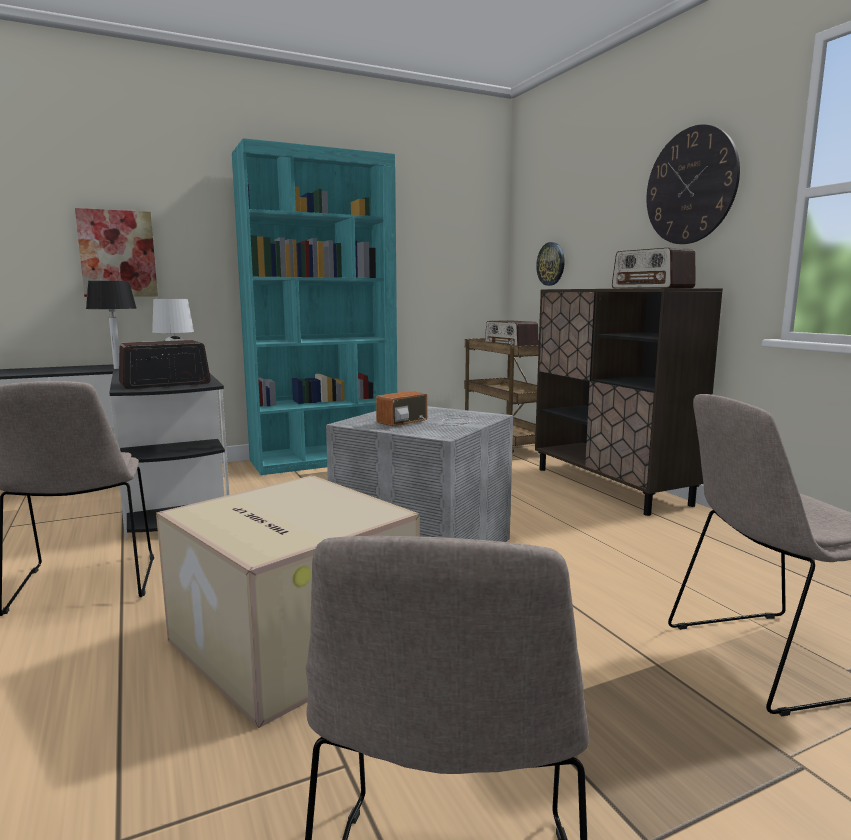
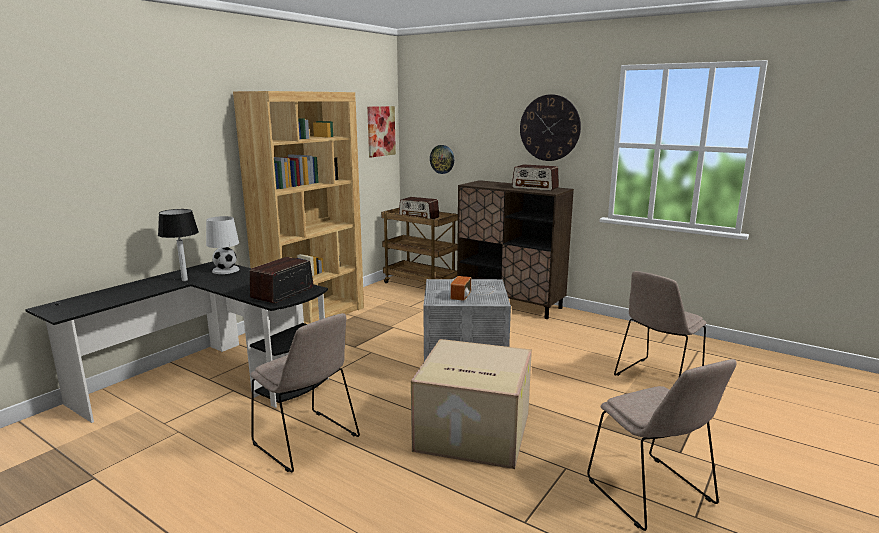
camera: 30 degrees left, 5 degrees up
picture [75,208,158,297] -> picture moved to [367,106,396,157]
turquoise bookcase [232,138,397,475] -> brown bookcase [233,91,364,324]

